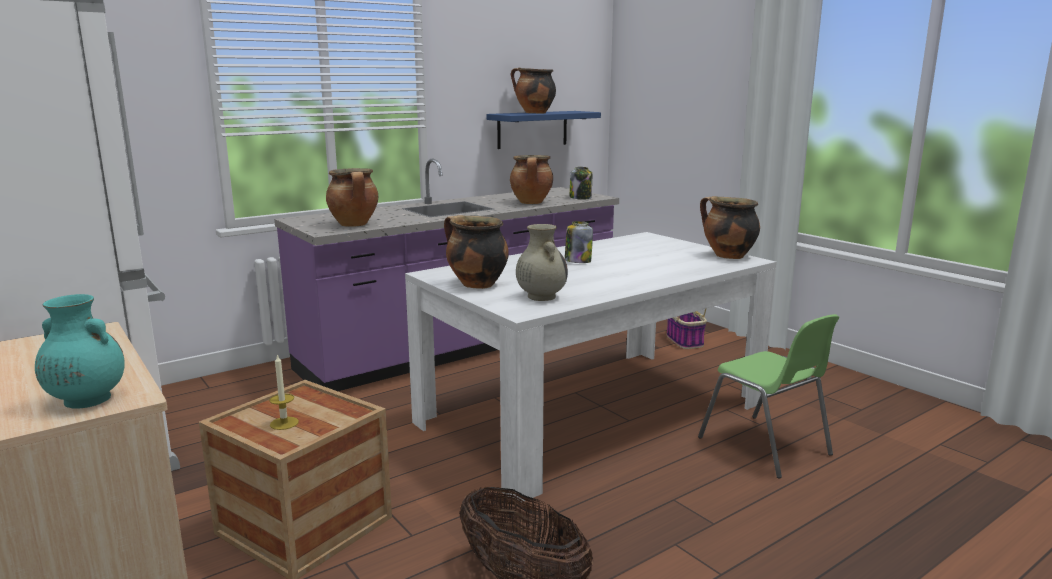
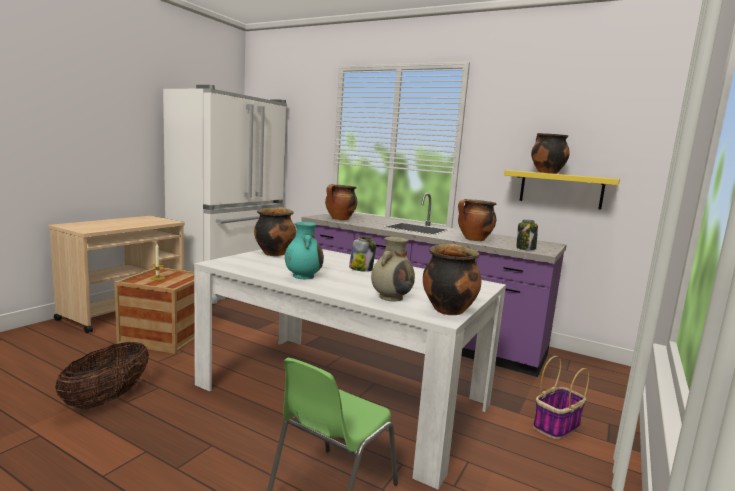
camera: 65 degrees right, 5 degrees down
turquoise vase [35,294,125,409] -> turquoise vase moved to [285,222,324,279]
blue shelf [486,111,601,149] -> yellow shelf [504,170,620,209]
beige vase [516,224,568,301] -> beige vase moved to [371,237,415,301]

